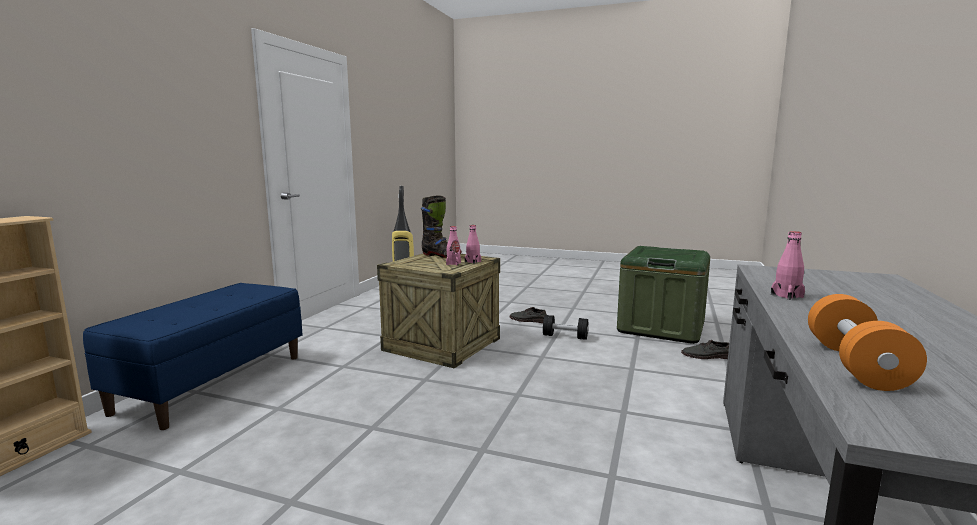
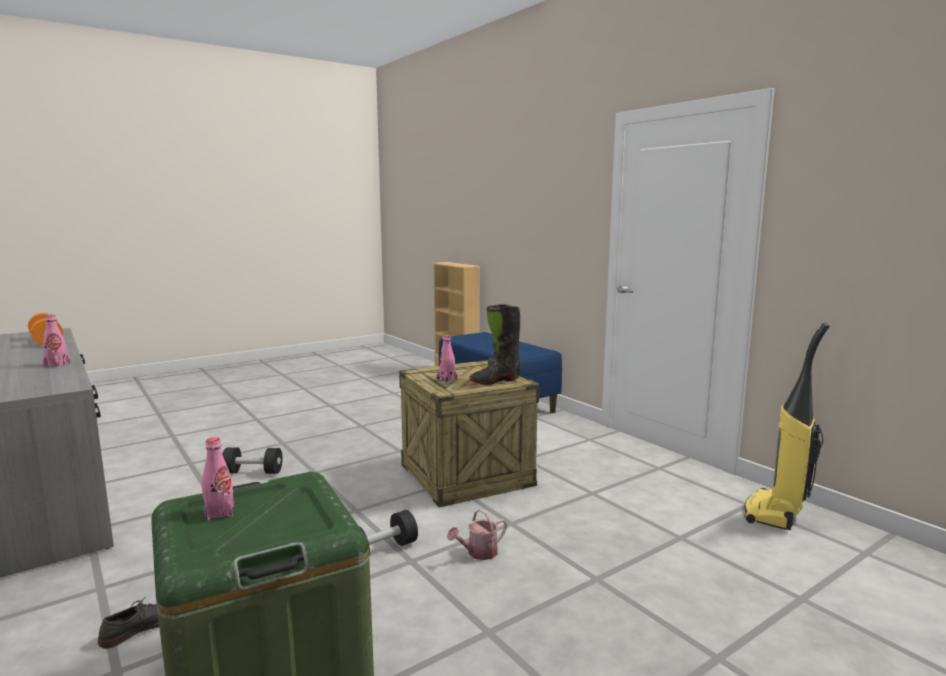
camera: 125 degrees right, 0 degrees up
pink bottle [465,225,481,264] -> pink bottle moved to [202,437,234,521]
grey shoe [510,307,547,323] -> watering can [447,509,507,560]
none -> black dumbbell [222,447,282,474]

